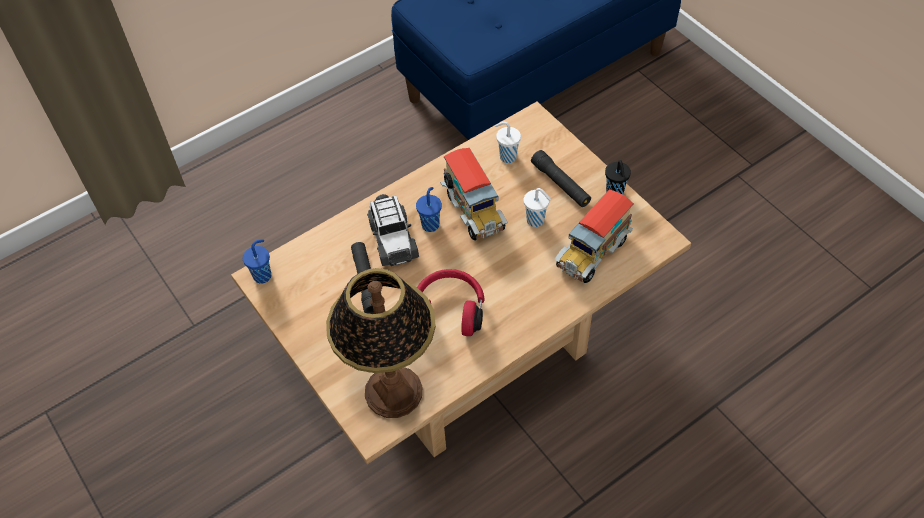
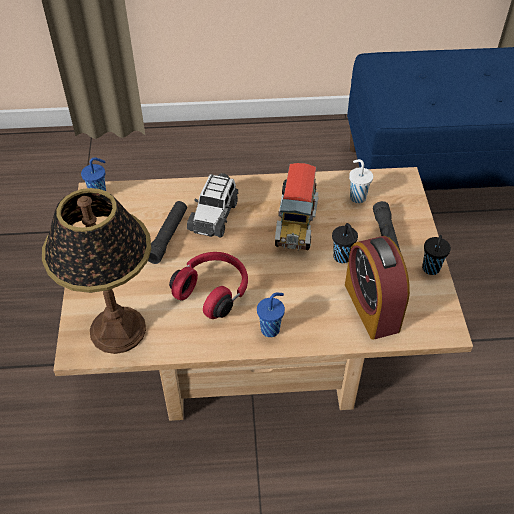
camera: 30 degrees right, 5 degrees down
blue cup [416,187,442,232] -> blue cup moved to [257,293,285,337]
white cup [524,188,551,227] -> black cup [332,223,358,263]
toy truck [554,189,634,283] -> alarm clock [345,236,410,340]

